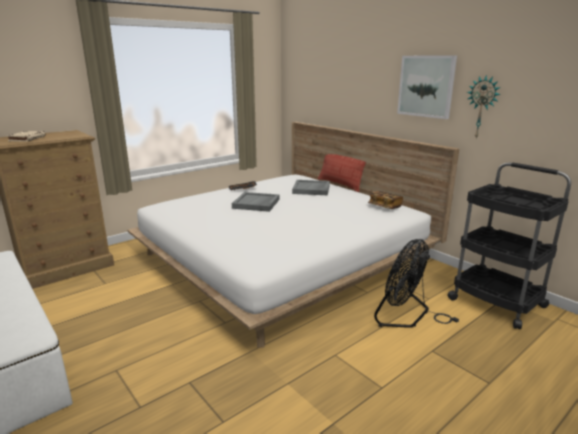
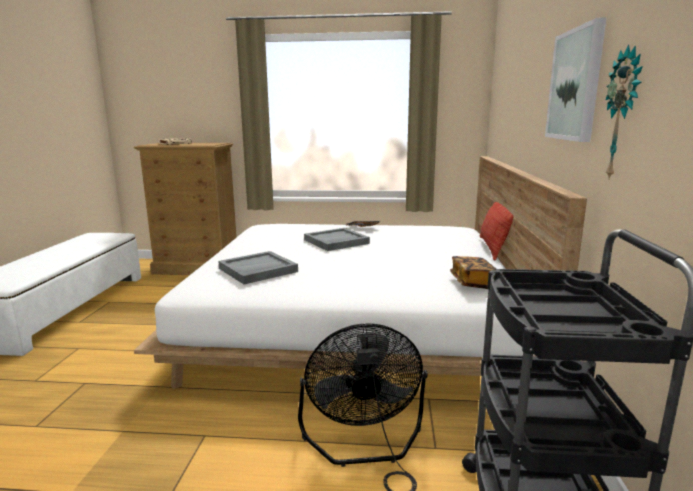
camera: 45 degrees right, 5 degrees down
grey tray [292,180,330,195] -> grey tray moved to [218,251,298,284]

